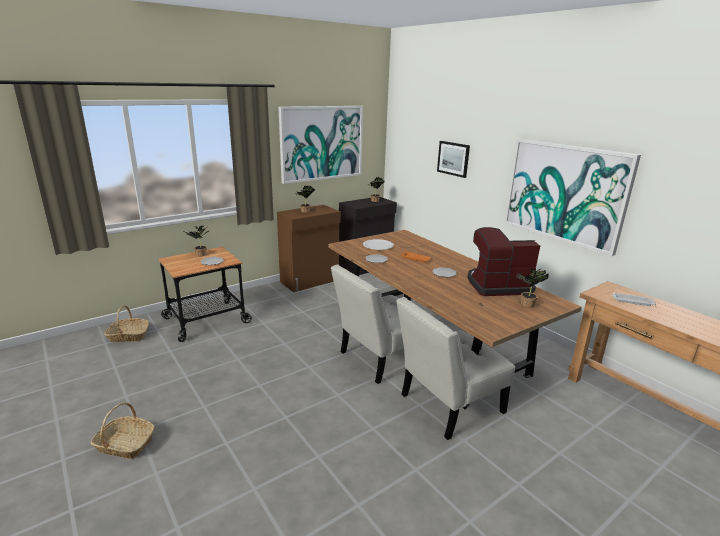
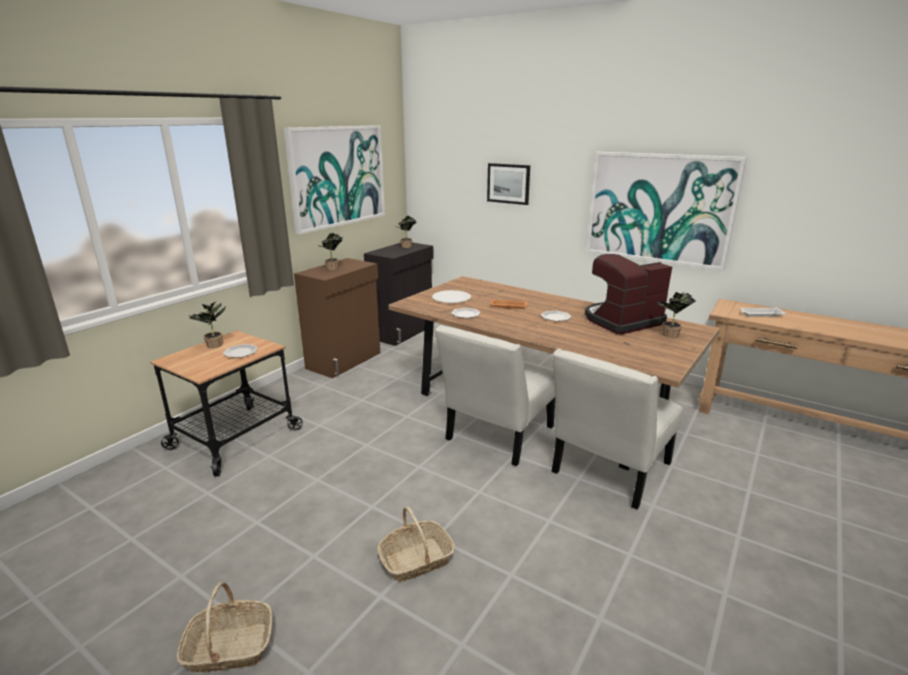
camera: 20 degrees left, 0 degrees up
basket [104,305,149,342] -> basket moved to [377,506,455,582]

